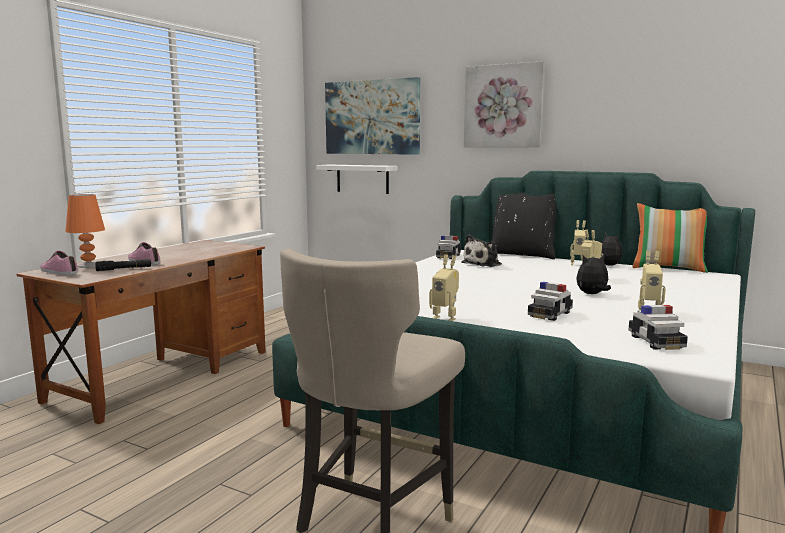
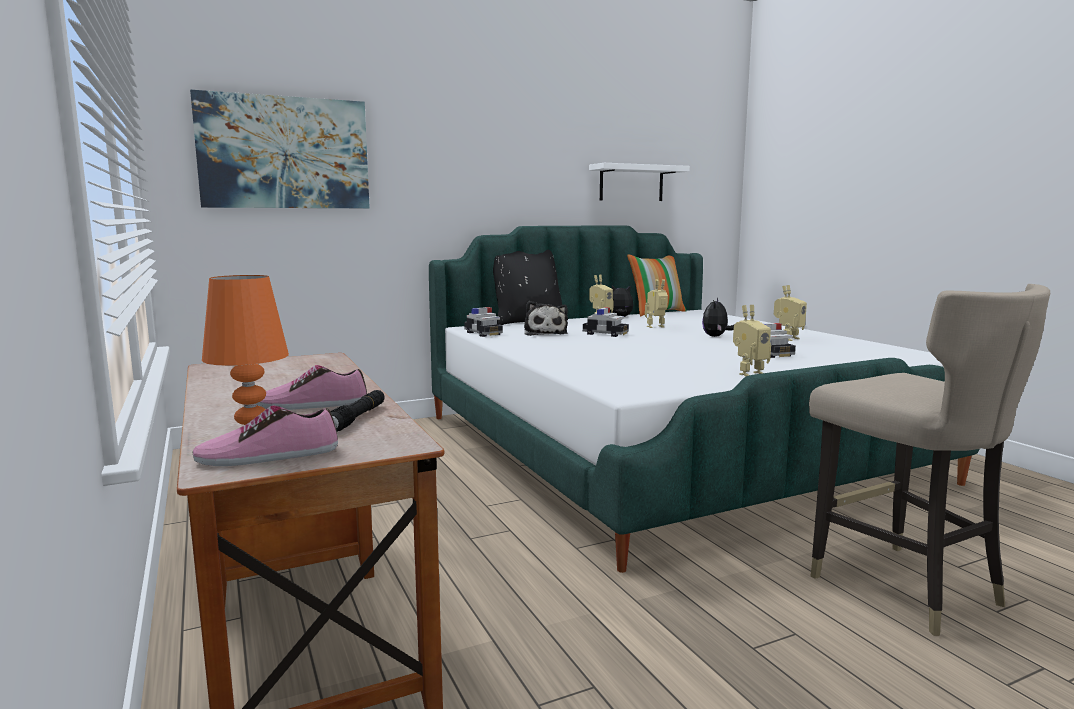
camera: 55 degrees left, 0 degrees up
white shelf [316,165,398,194] -> white shelf moved to [589,163,690,201]
picture [464,61,545,147] -> none
toy car [629,305,688,350] -> toy car moved to [583,307,629,337]

